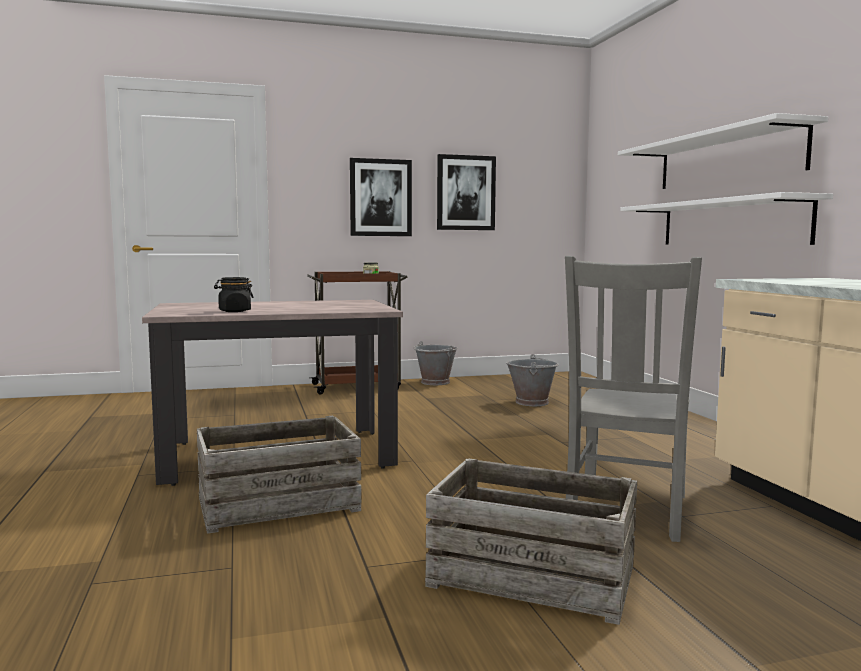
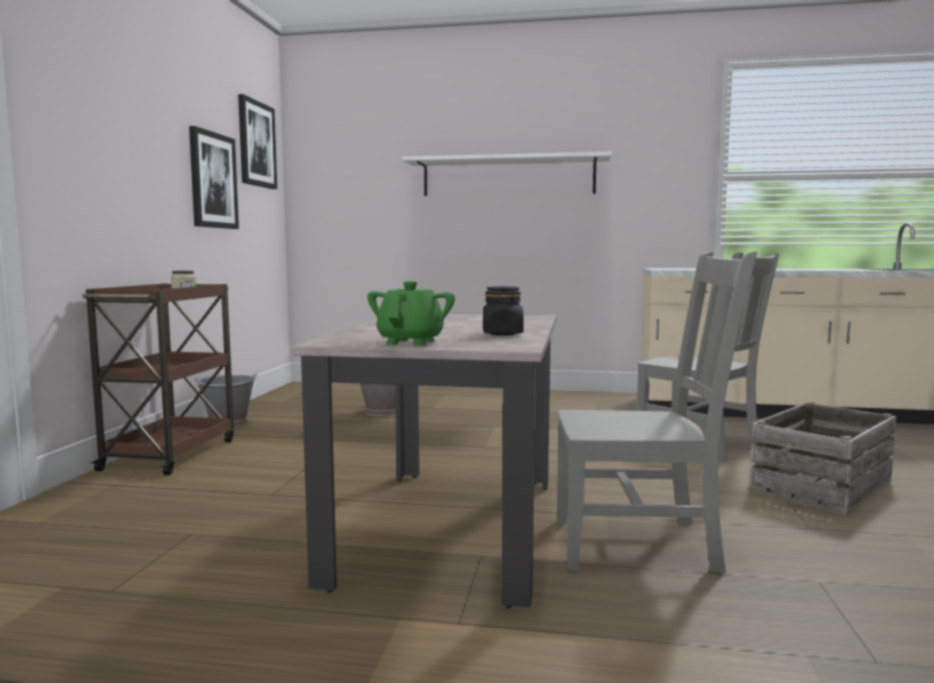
camera: 65 degrees left, 0 degrees up
crate [197,416,362,534] -> grey chair [557,251,757,573]
picture [350,158,412,236] -> picture moved to [238,94,277,189]
white shelf [621,192,833,245] -> none
none -> green teapot [367,281,455,346]

